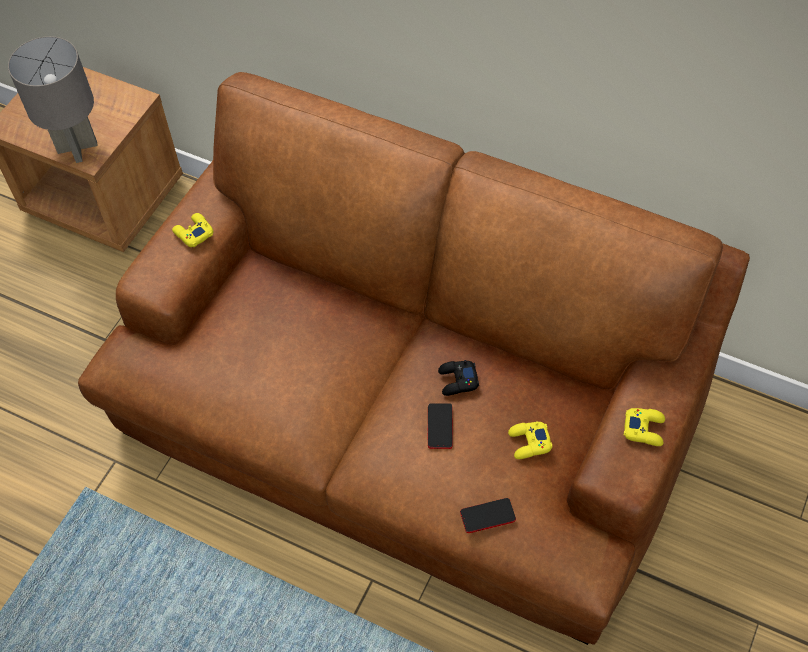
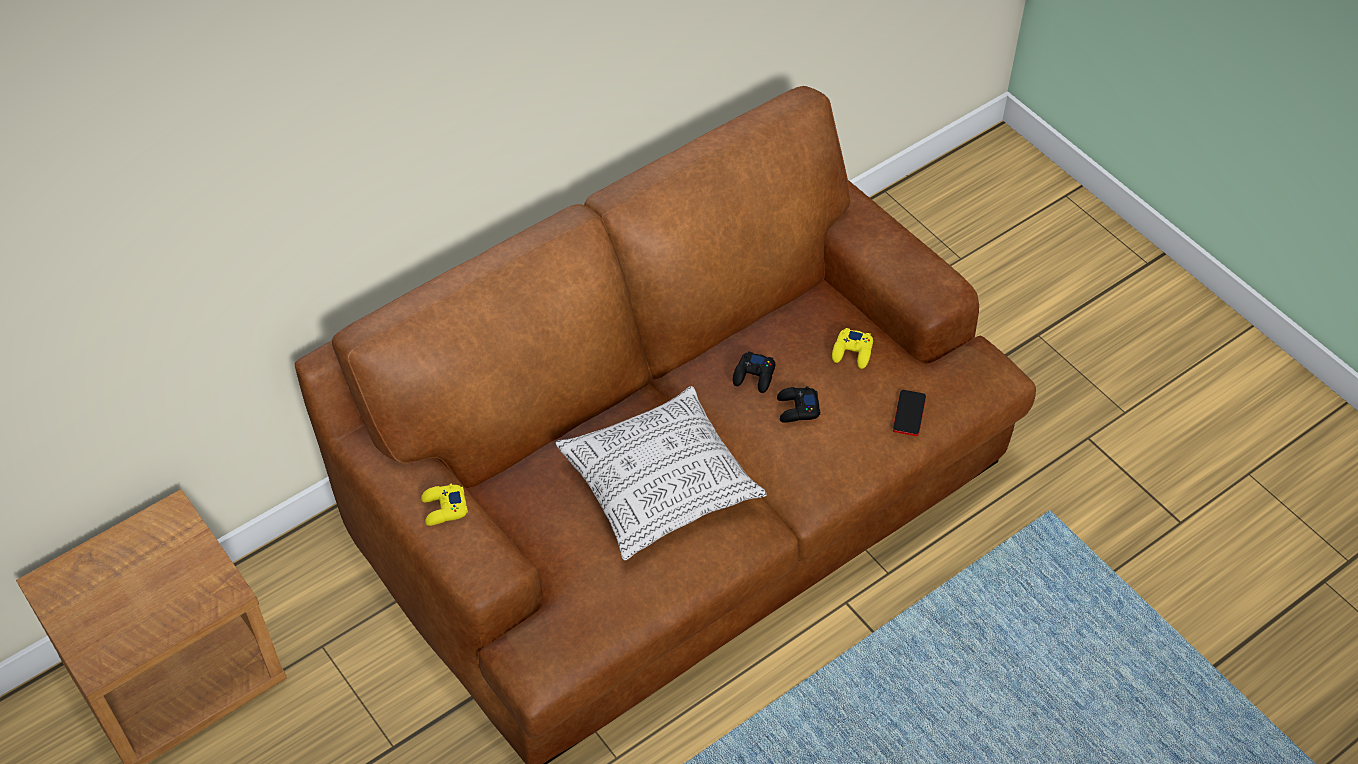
camera: 65 degrees left, 5 degrees down
grey table lamp [8,36,98,163] -> none
phone [427,403,453,449] -> black game controller [777,386,820,423]
yellow game controller [624,408,665,446] -> none
none -> pillow [555,386,767,560]

